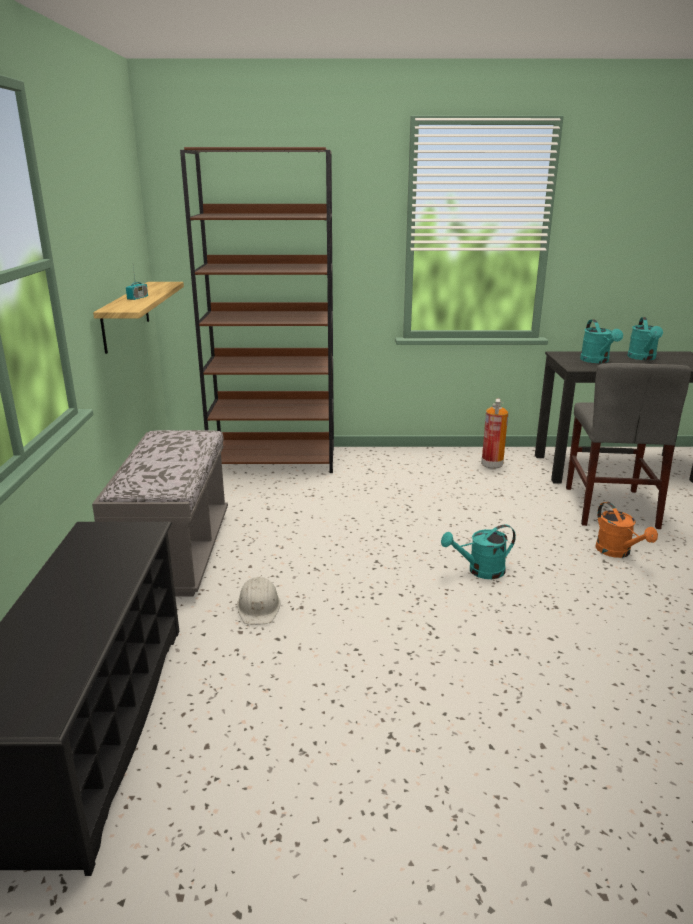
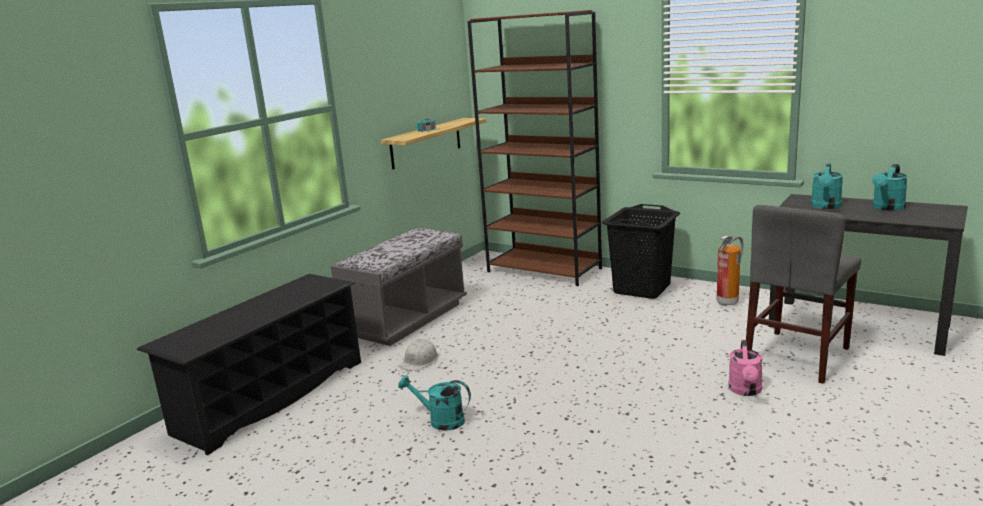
camera: 35 degrees right, 5 degrees down
turquoise watering can [441,525,516,579] -> turquoise watering can moved to [398,375,471,431]
orange watering can [595,502,658,558] -> pink watering can [728,340,763,396]
none -> black laundry basket [602,204,680,299]

